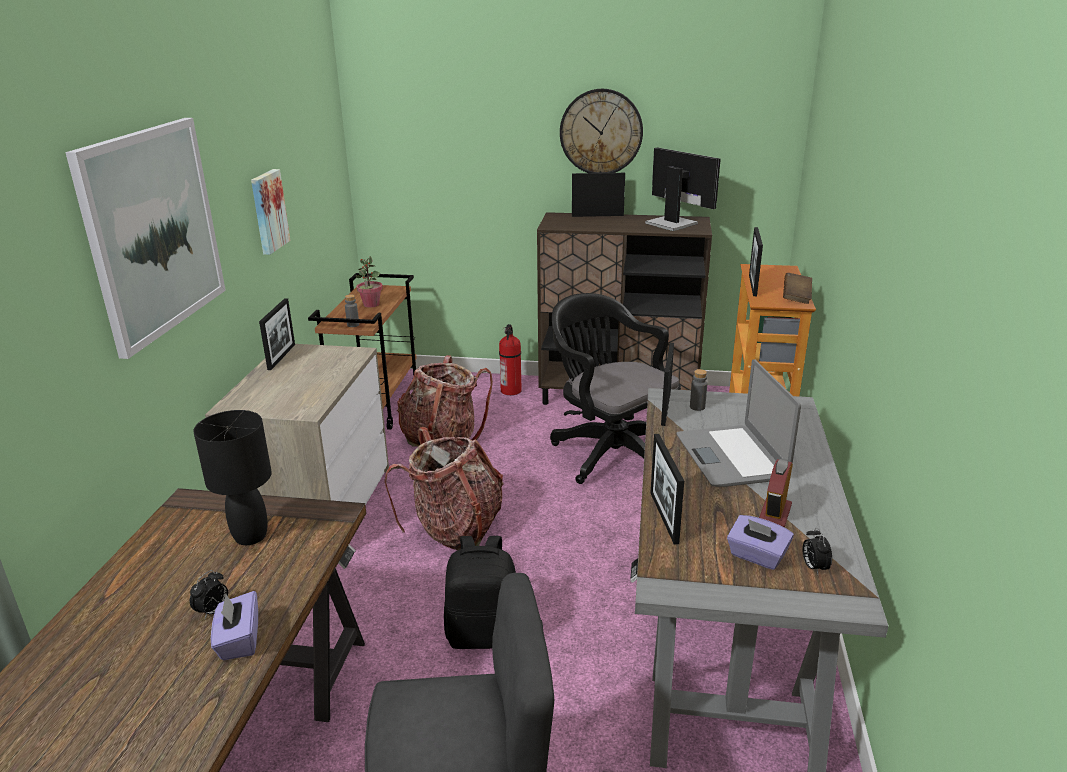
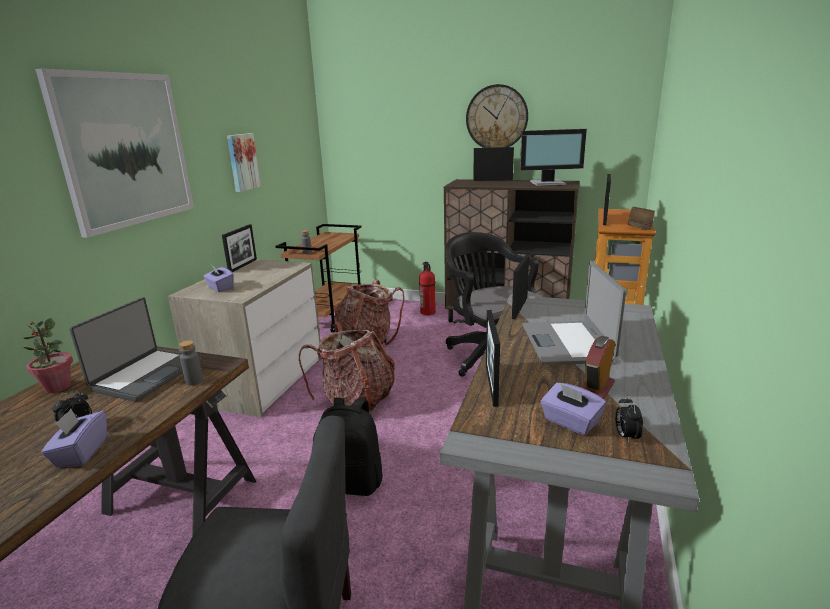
camera: 10 degrees right, 5 degrees down
black table lamp [194,410,272,545] -> laptop [69,297,201,402]
potted plant [356,256,383,308] -> potted plant moved to [23,318,73,393]
monitor [645,147,721,231] -> monitor turned 120 degrees clockwise [520,129,587,186]
grey bottle [690,369,707,411] -> grey bottle moved to [179,340,203,386]
none -> purple tissue box [204,266,234,292]

